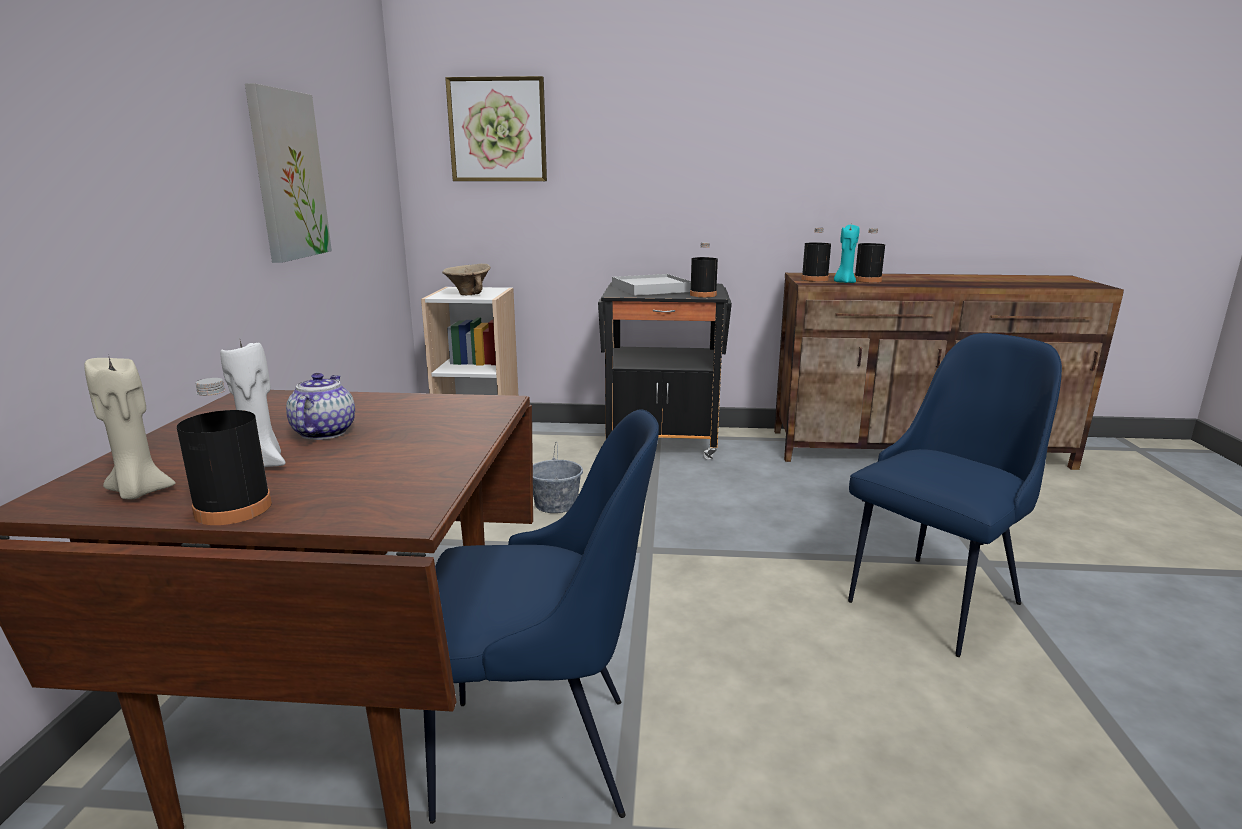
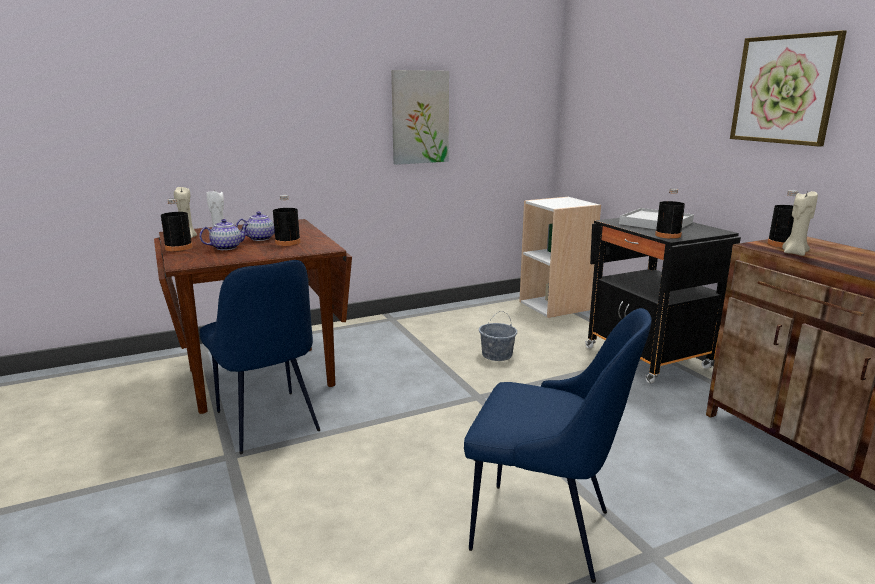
camera: 60 degrees right, 0 degrees up
beige bowl [442,264,491,295] -> none
picture [445,76,547,181] -> picture moved to [730,30,847,147]
turquoise candle [834,225,860,283] -> beige candle [782,190,818,256]
black bottle [855,228,885,283] -> black bottle moved to [273,195,300,246]
none -> teapot [199,219,248,250]

